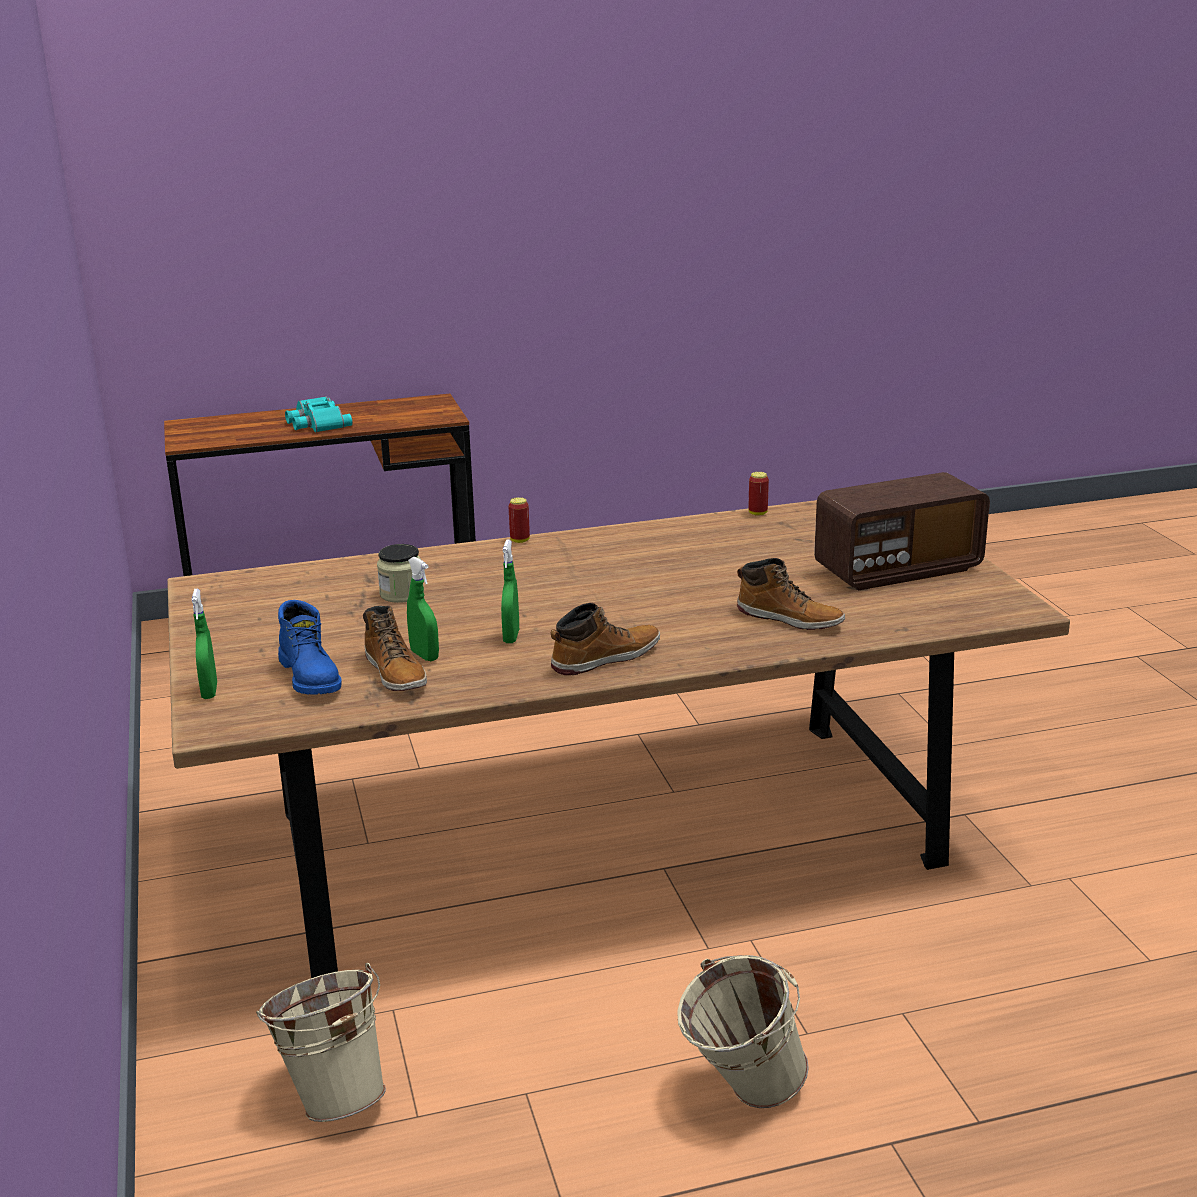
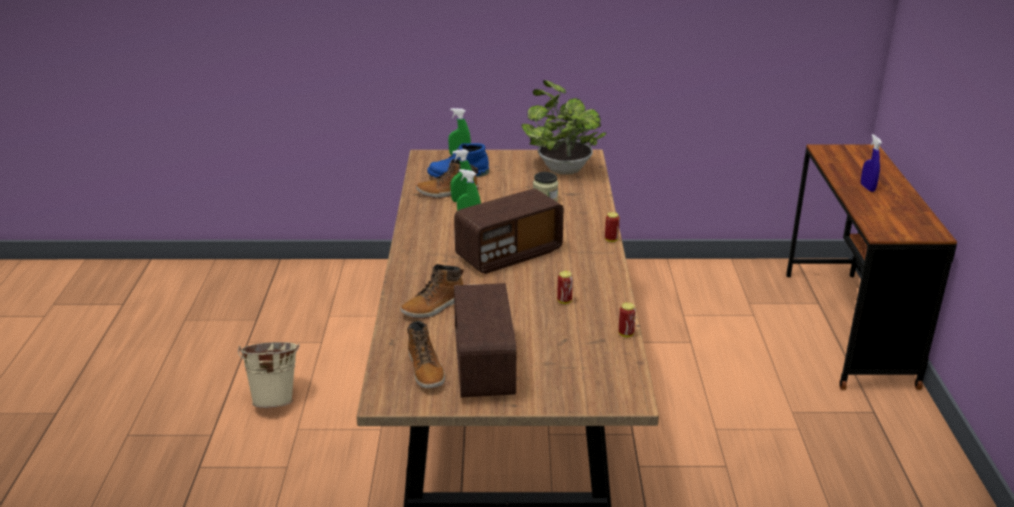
camera: 105 degrees right, 5 degrees up
beige bucket [256,963,386,1122] -> none
turquoise binoculars [285,397,353,432] -> blue spray bottle [861,134,882,192]
boot [551,603,660,675] -> boot moved to [407,321,445,388]
none -> radio [454,188,564,274]
none -> potted plant [521,80,606,175]
none -> can [557,271,573,304]

